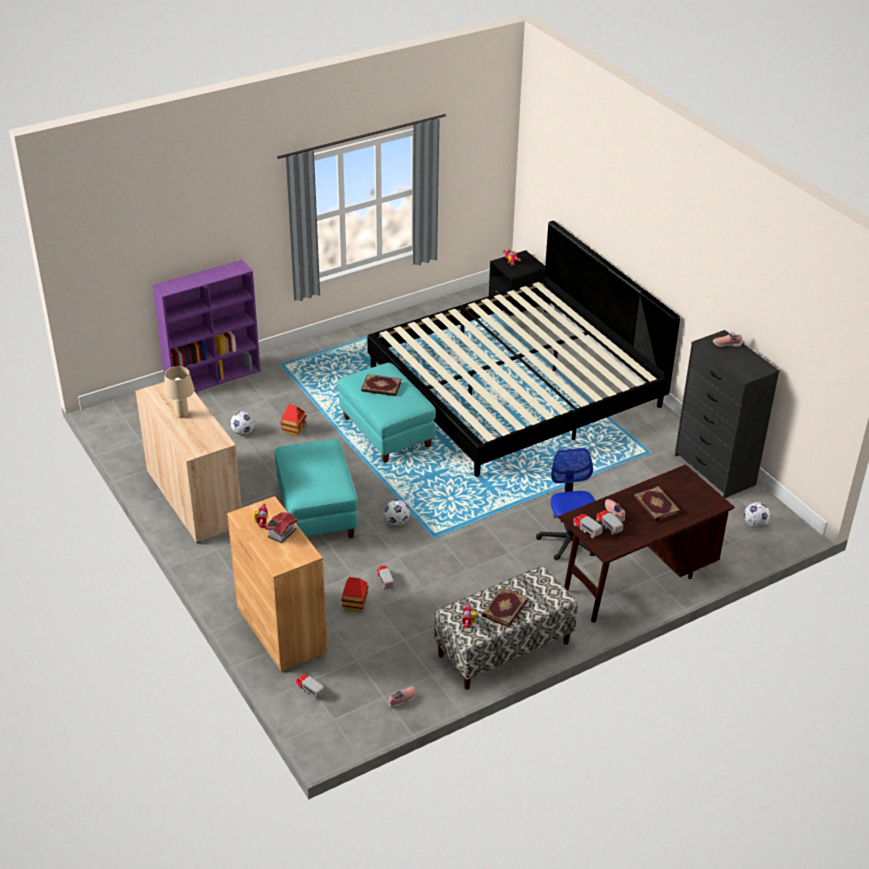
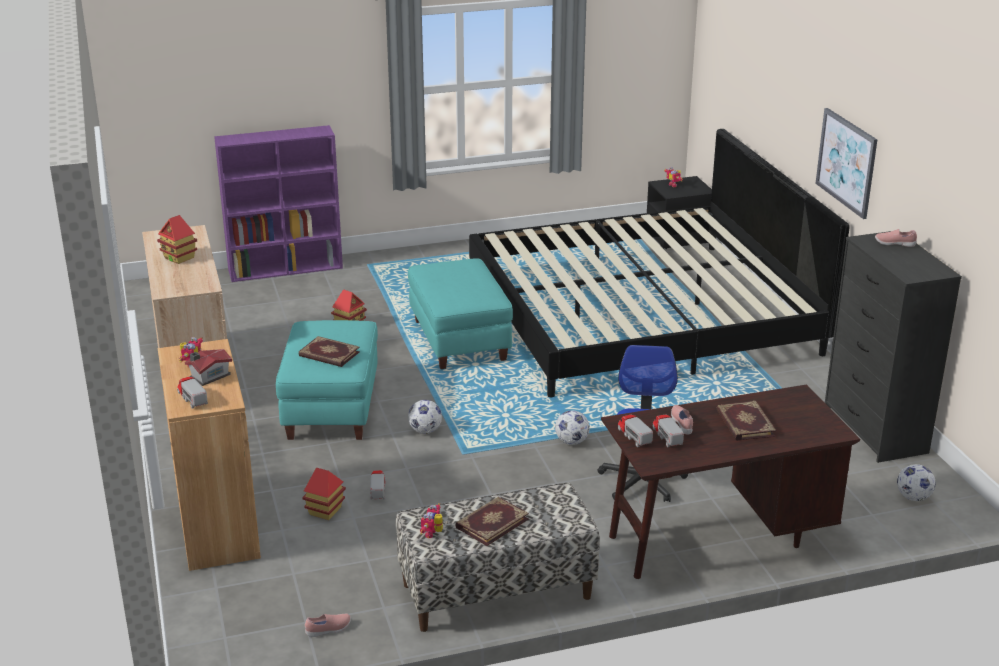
camera: 15 degrees right, 10 degrees down
beige table lamp [164,366,195,418] -> toy house [157,215,197,264]
football [231,411,255,435] -> football moved to [555,410,590,445]
toy truck [296,674,325,700] -> toy truck moved to [177,377,208,409]
book [361,374,401,396] -> book moved to [299,336,360,367]
none -> picture [815,108,877,219]

